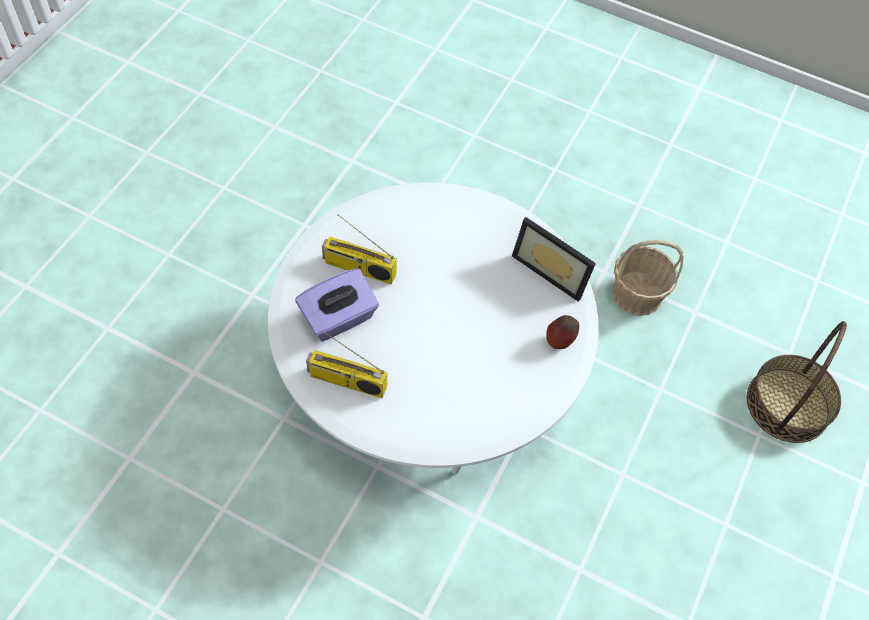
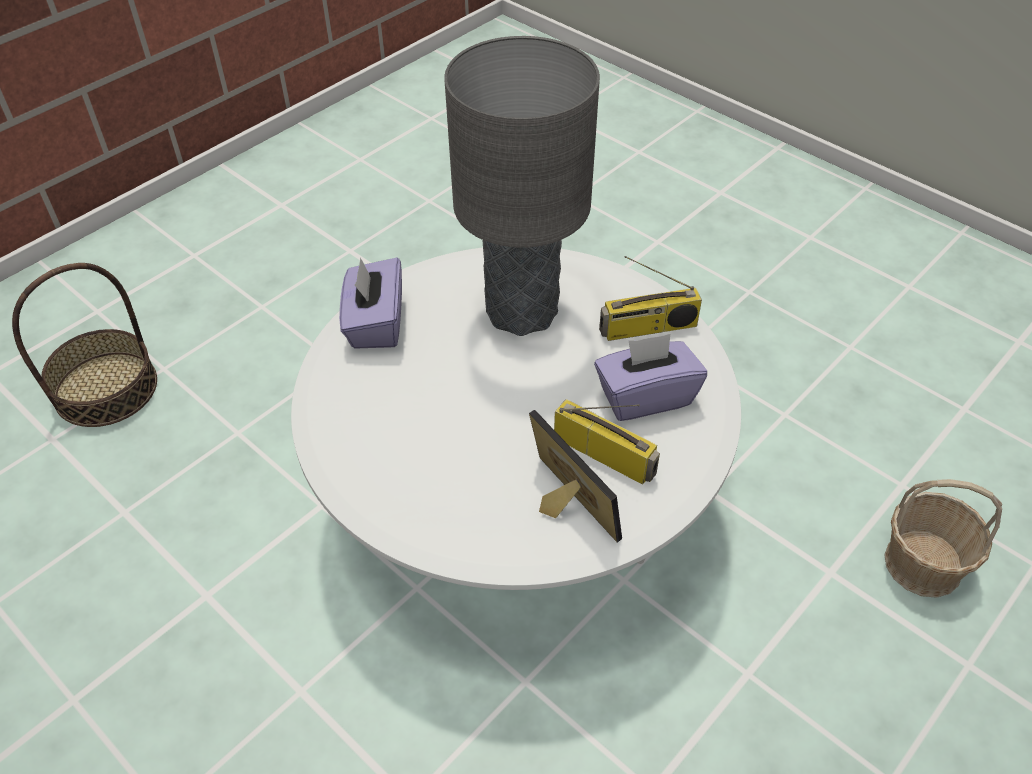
camera: 160 degrees left, 10 degrees down
radio [306,331,387,398] -> radio turned 135 degrees clockwise [599,256,702,341]
picture frame [512,217,596,302] -> picture frame moved to [529,410,622,542]
apple [546,315,579,349] -> purple tissue box [339,258,402,349]
basket [612,240,684,316] -> basket moved to [884,479,1002,598]
none -> grey table lamp [444,36,600,336]

